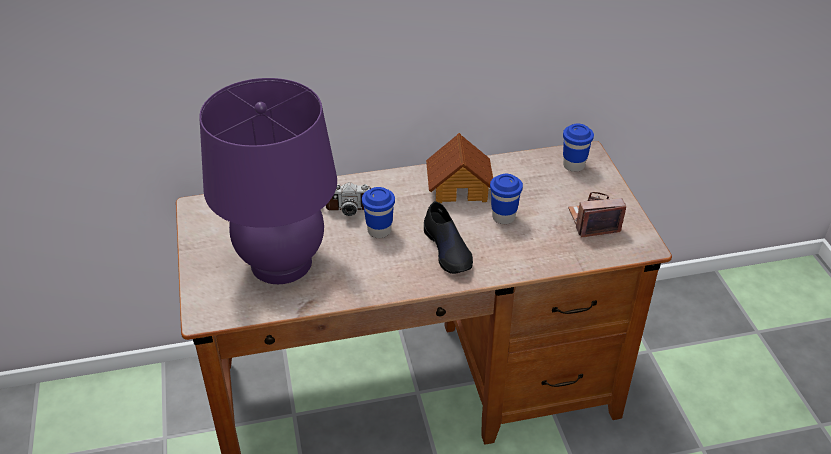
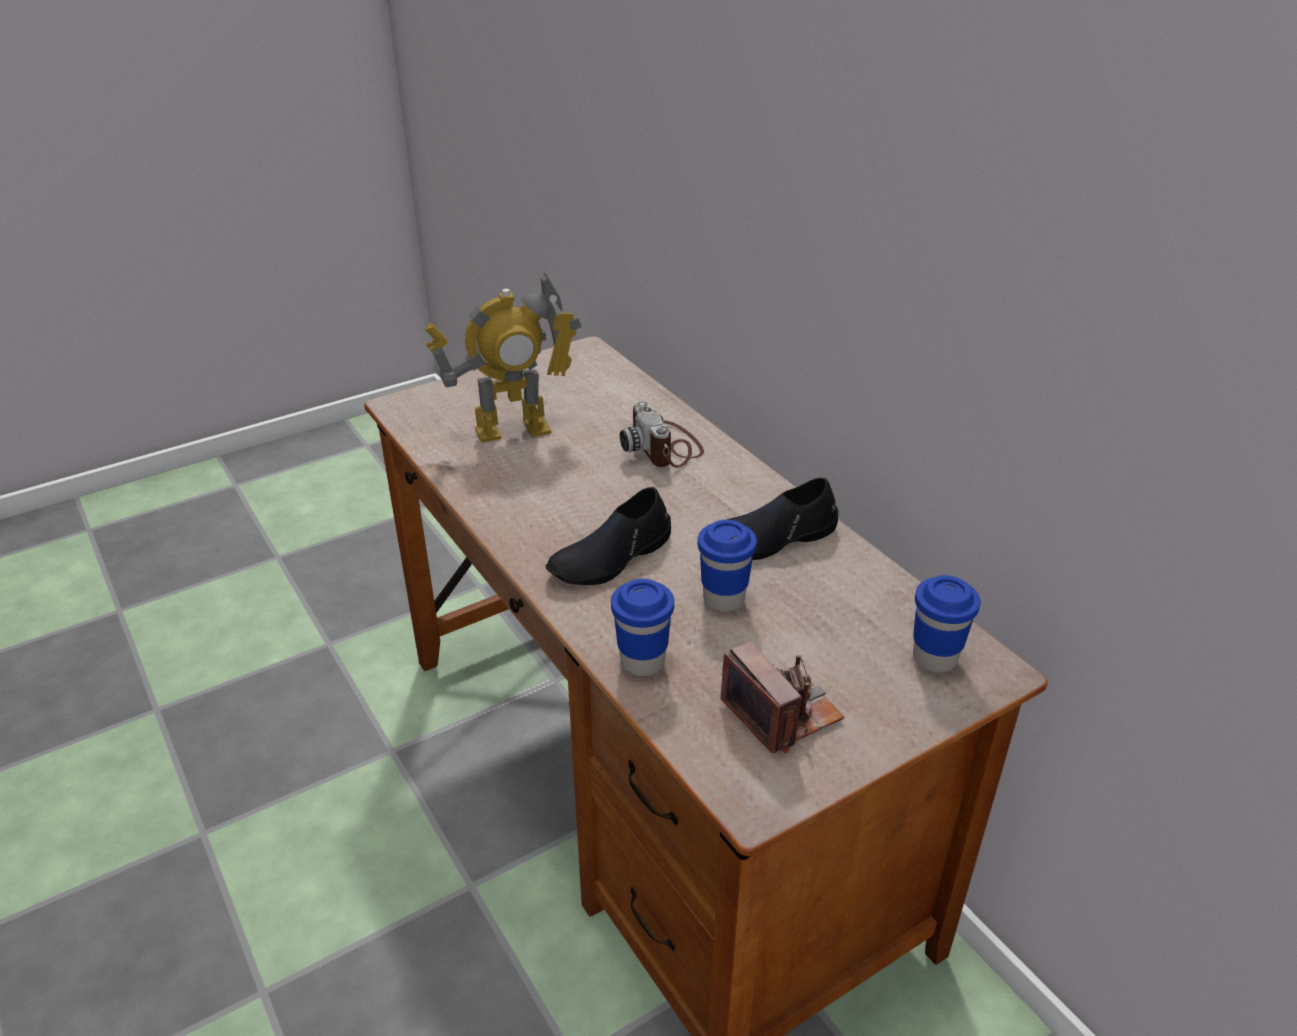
camera: 70 degrees right, 5 degrees down
purple table lamp [199,78,337,284] -> toy robot [425,272,581,443]
blue cup [362,187,395,238] -> blue cup moved to [611,579,674,676]
toy house [426,133,493,203] -> black shoe [726,478,838,560]

